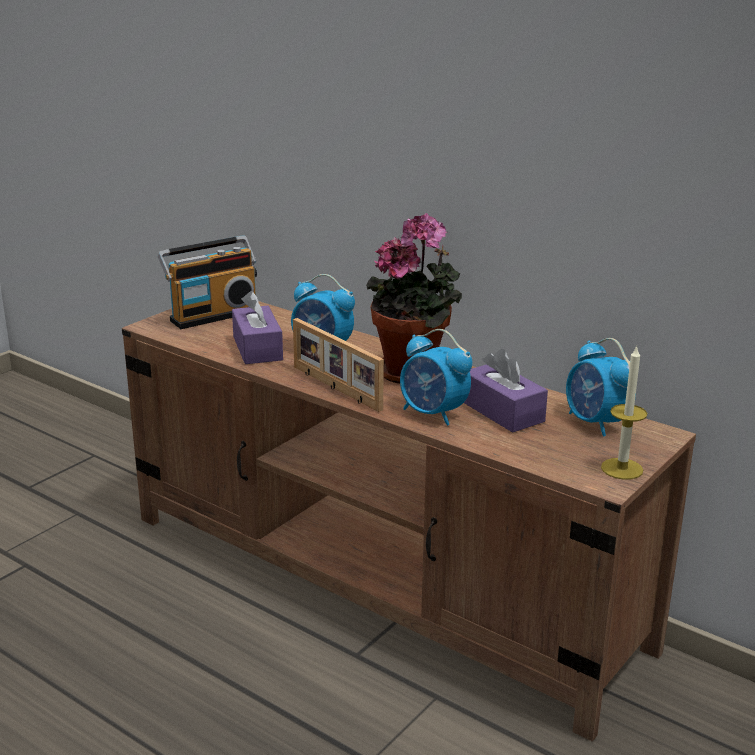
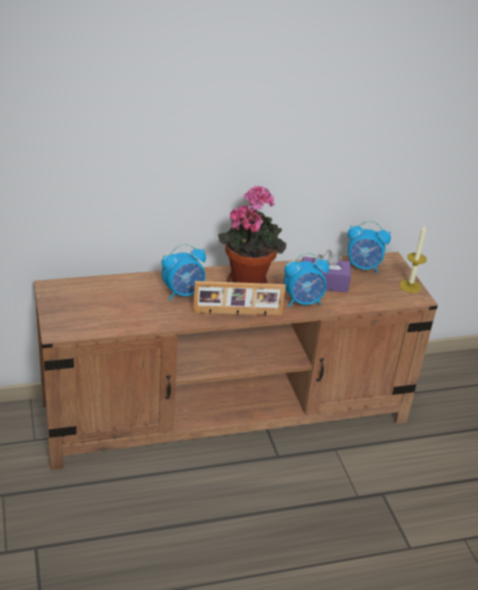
camera: 55 degrees left, 10 degrees up
radio [158,235,257,329] -> none
purple tissue box [232,291,283,364] -> none

